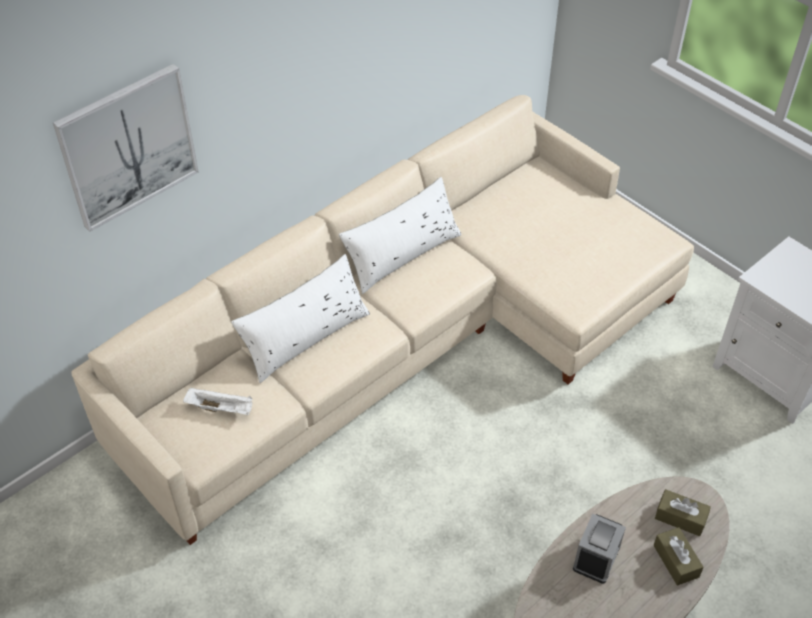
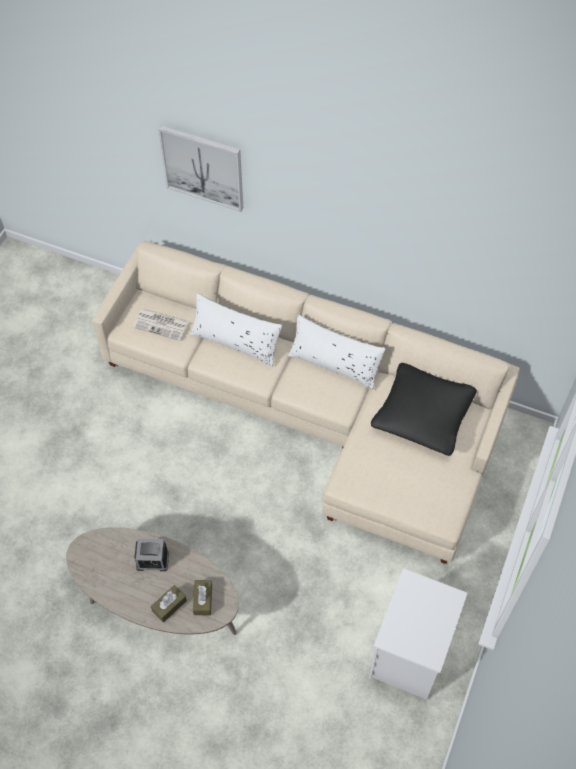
camera: 65 degrees right, 10 degrees up
white tray [183,387,253,415] -> newspaper [133,308,189,341]
none -> black pillow [371,363,477,456]

